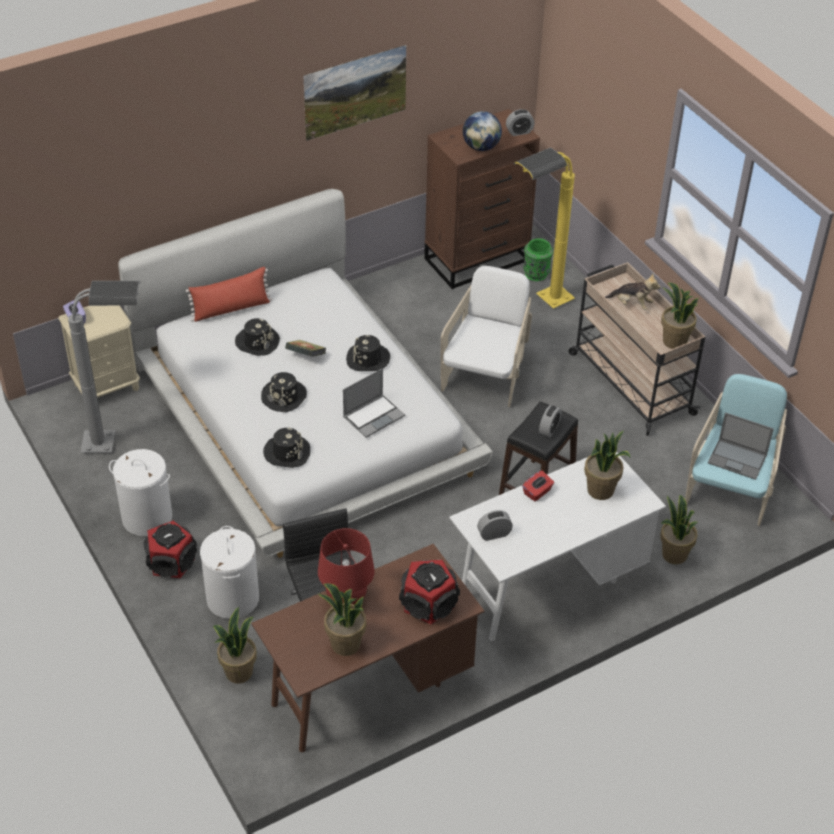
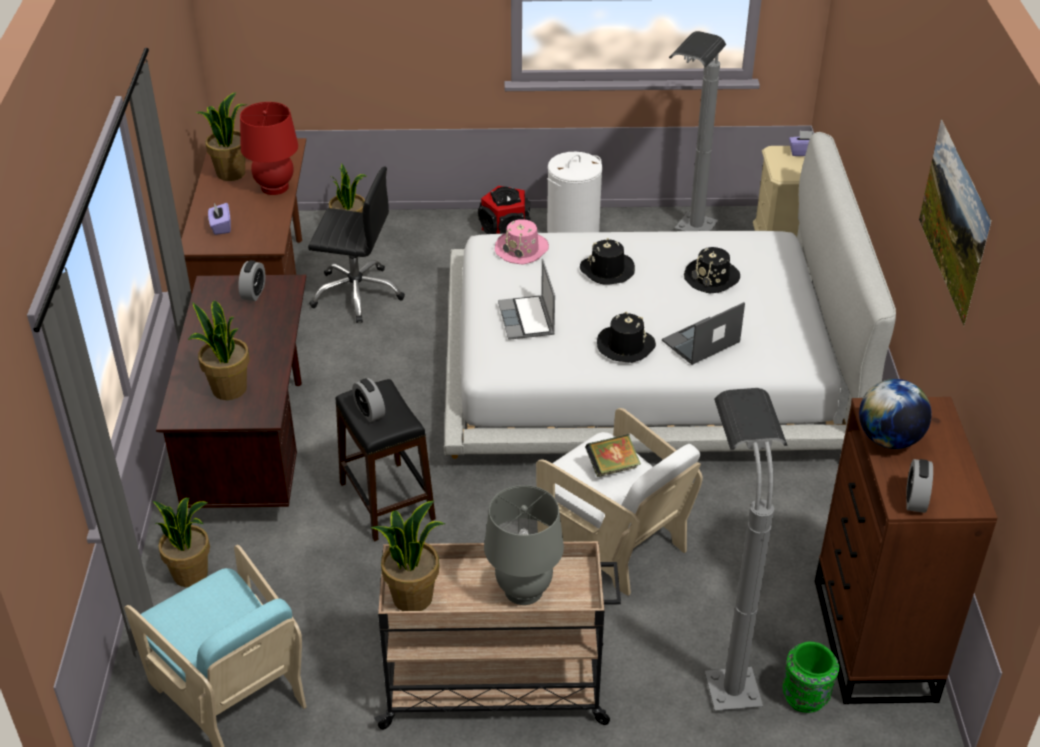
camera: 120 degrees right, 5 degrees down
red pillow [186,267,272,322] -> none
white laundry basket [200,526,259,619] -> none
black hat [263,428,310,468] -> pink hat [495,219,549,264]
book [285,340,326,357] -> book moved to [585,434,641,477]
speaker [399,560,460,624] -> purple tissue box [208,203,231,235]
white desk [449,452,666,641] -> brown desk [156,275,307,508]
yellow floor lamp [514,148,575,309] -> grey floor lamp [705,388,788,711]
red tissue box [523,470,554,501] -> none
plush toy [605,273,661,310] -> grey table lamp [484,485,564,605]
laptop [708,412,774,480] -> laptop moved to [662,302,745,365]

